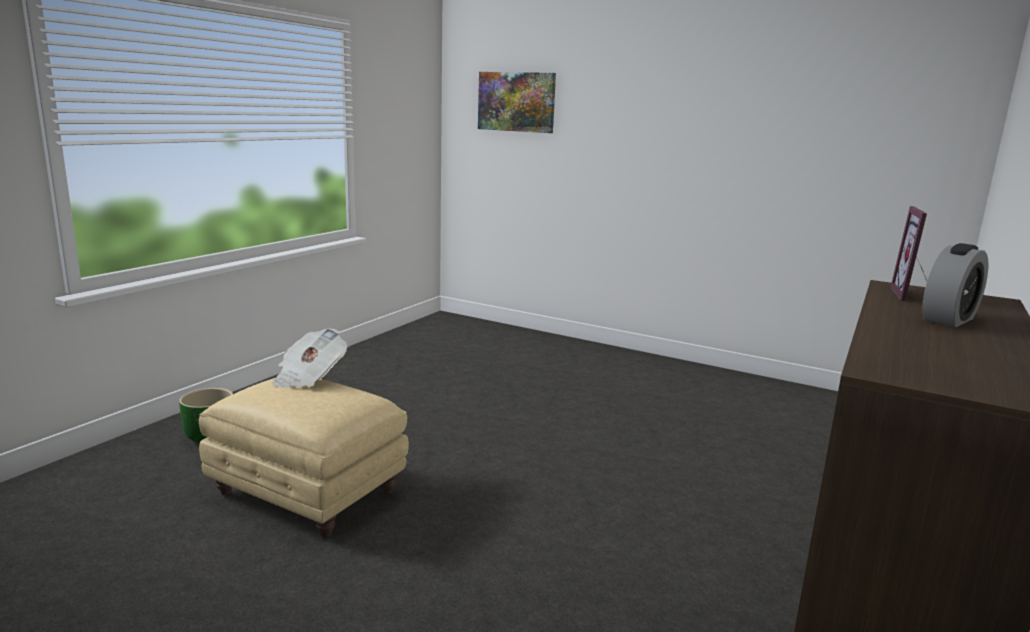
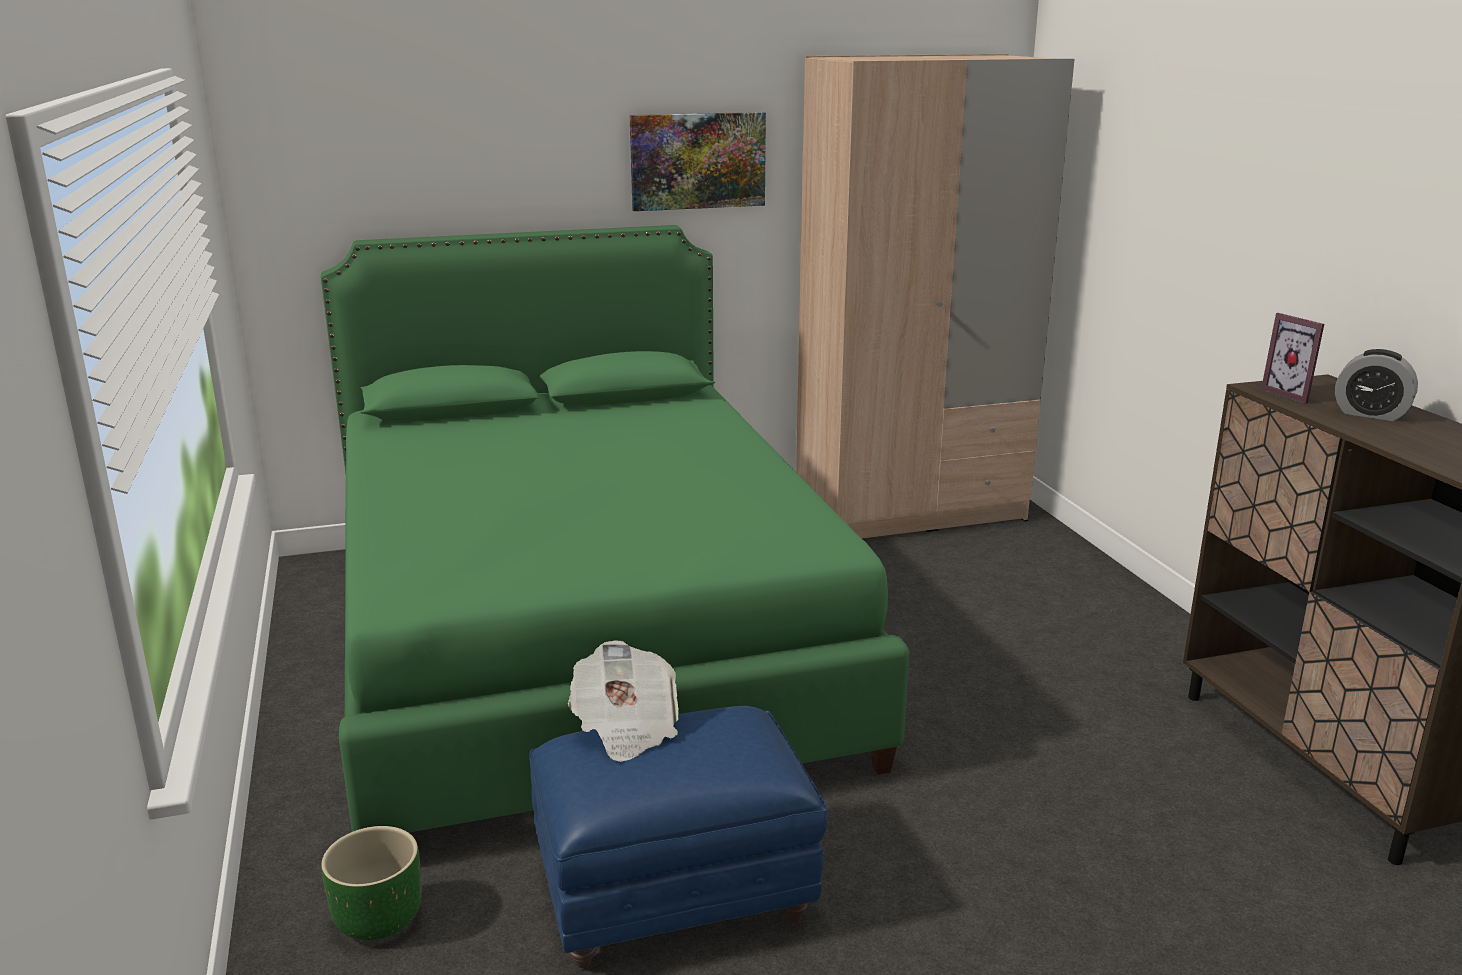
camera: 45 degrees left, 5 degrees up
beige ottoman [199,378,409,538] -> blue ottoman [529,706,828,968]
picture [478,72,556,133] -> picture moved to [630,112,766,211]
alarm clock [922,243,988,327] -> alarm clock turned 120 degrees clockwise [1335,349,1418,421]
none -> green bed [321,225,909,833]
none -> beige wardrobe [796,54,1075,538]

